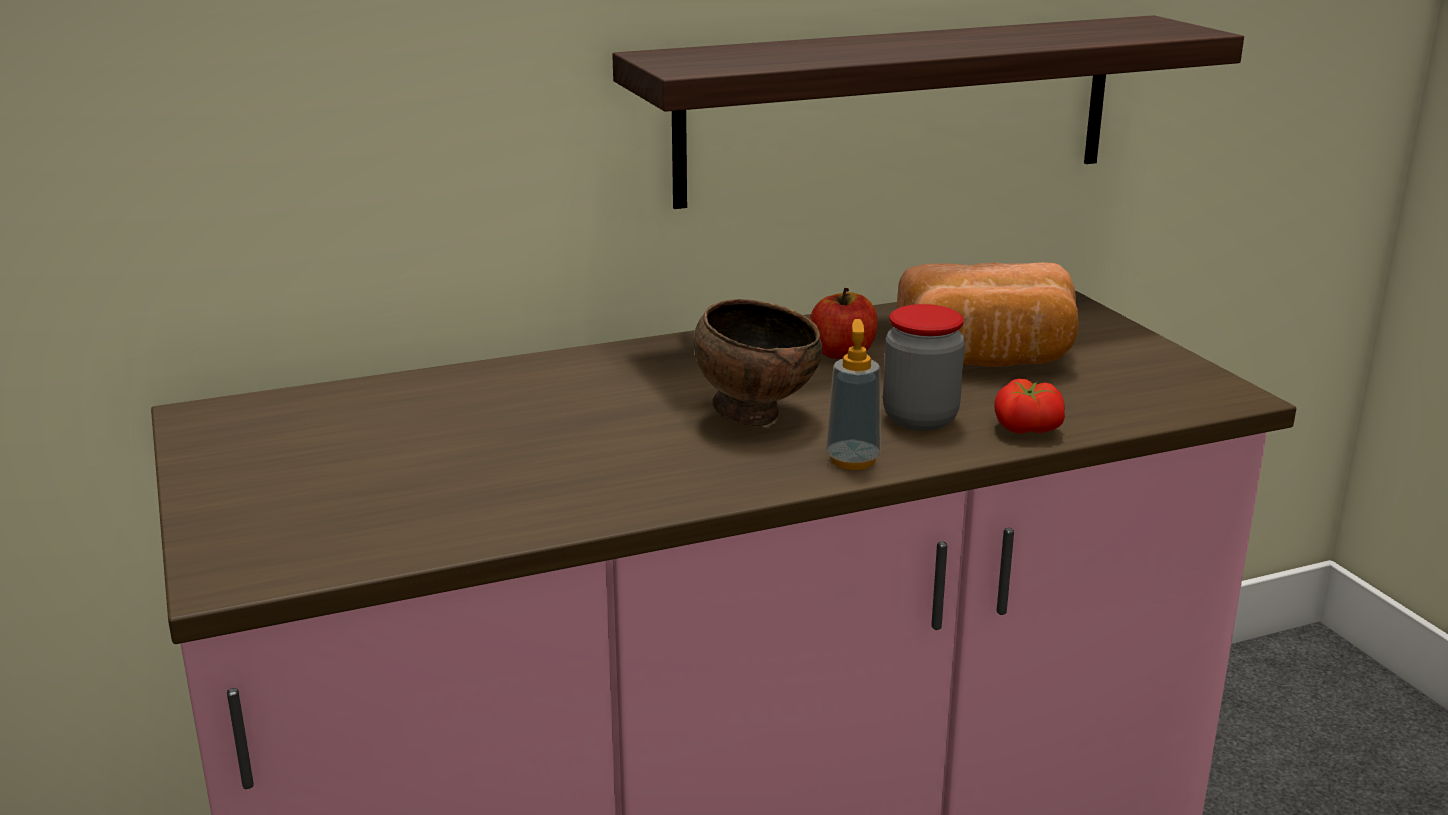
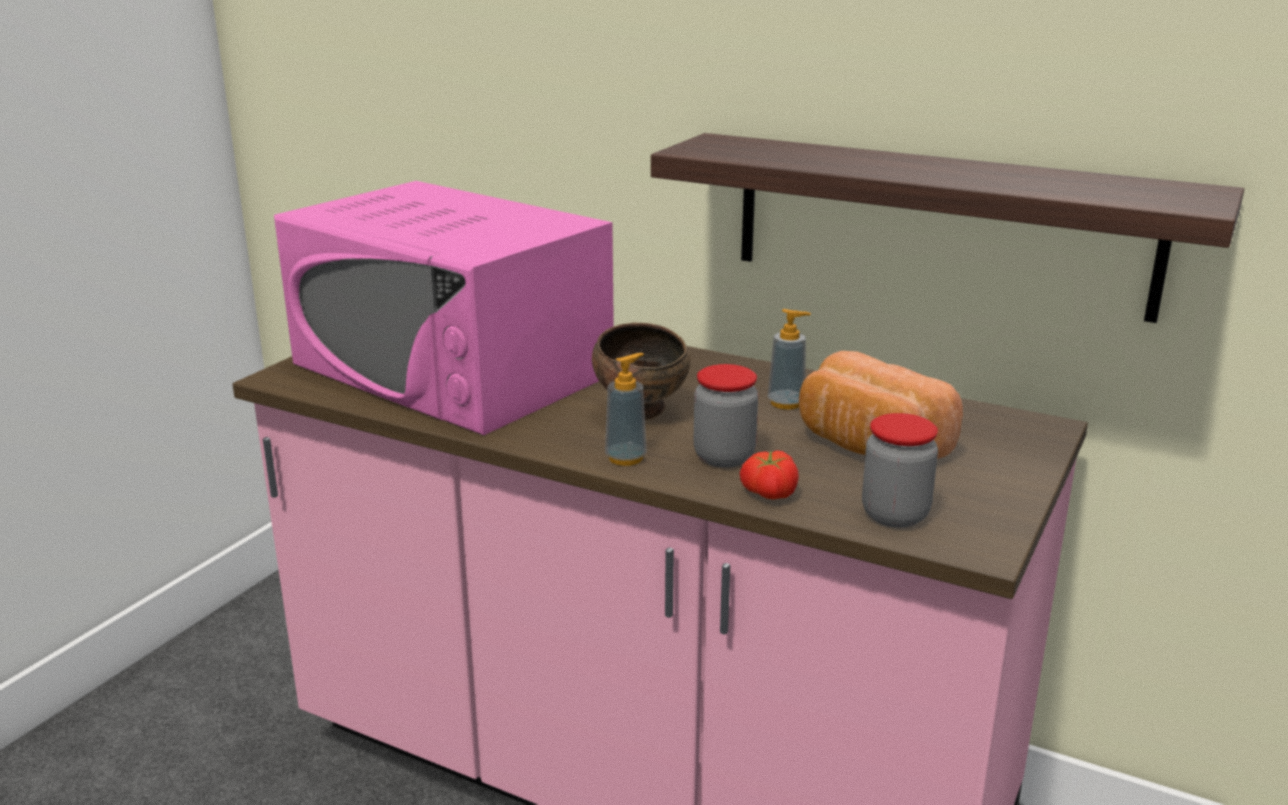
camera: 50 degrees right, 0 degrees up
apple [810,288,878,359] -> soap dispenser [768,309,811,410]
none -> pink microwave [274,181,614,435]
none -> jar [862,413,938,528]

